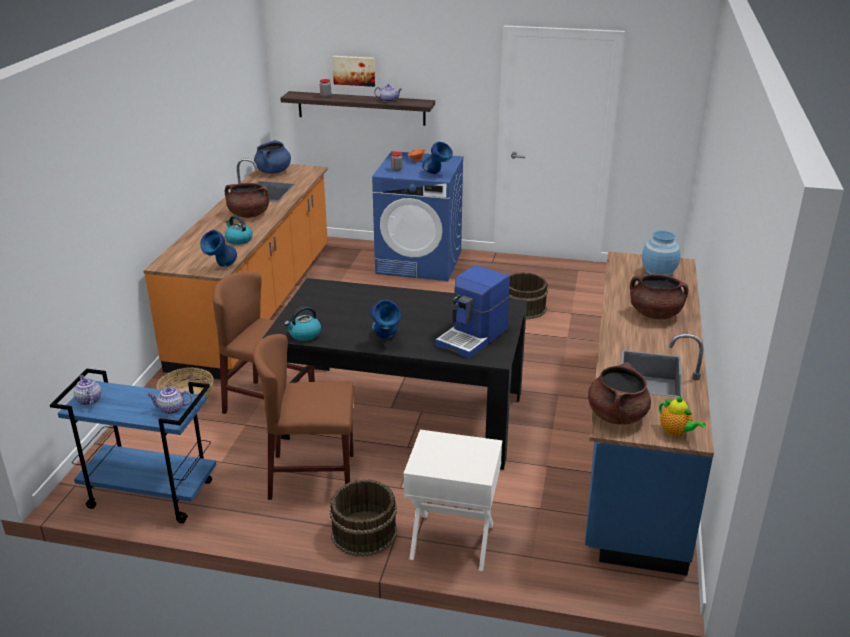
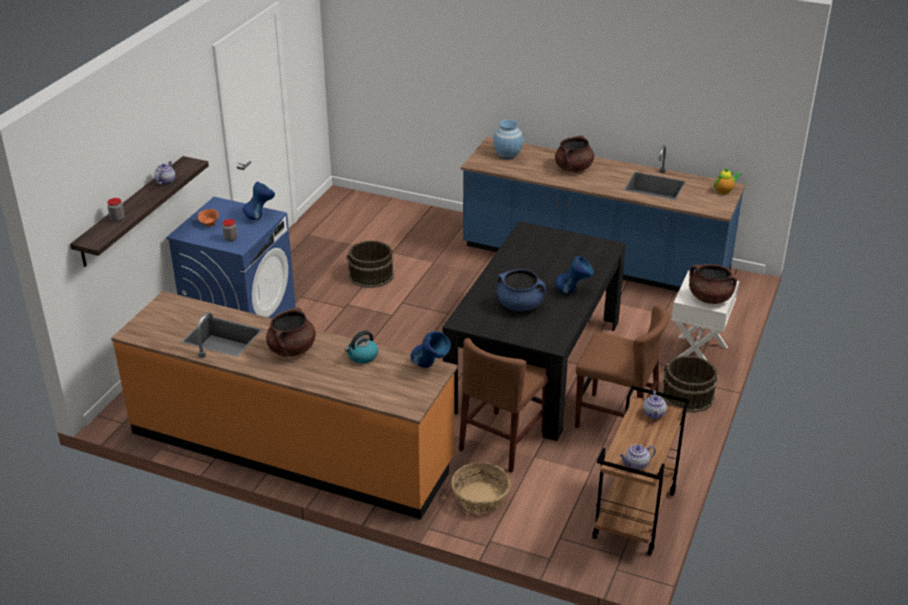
camera: 80 degrees left, 5 degrees up
blue cart [50,369,216,523] -> brown cart [592,386,690,555]
brown chair [253,334,354,500] -> brown chair turned 75 degrees counterclockwise [575,305,669,428]
blue cooking pot [254,140,291,174] -> blue cooking pot moved to [497,269,546,311]
kettle [284,306,321,341] -> none
picture [332,56,375,87] -> none
coffee machine [436,265,510,359] -> none
brown cooking pot [588,362,651,425] -> brown cooking pot moved to [689,264,737,304]

